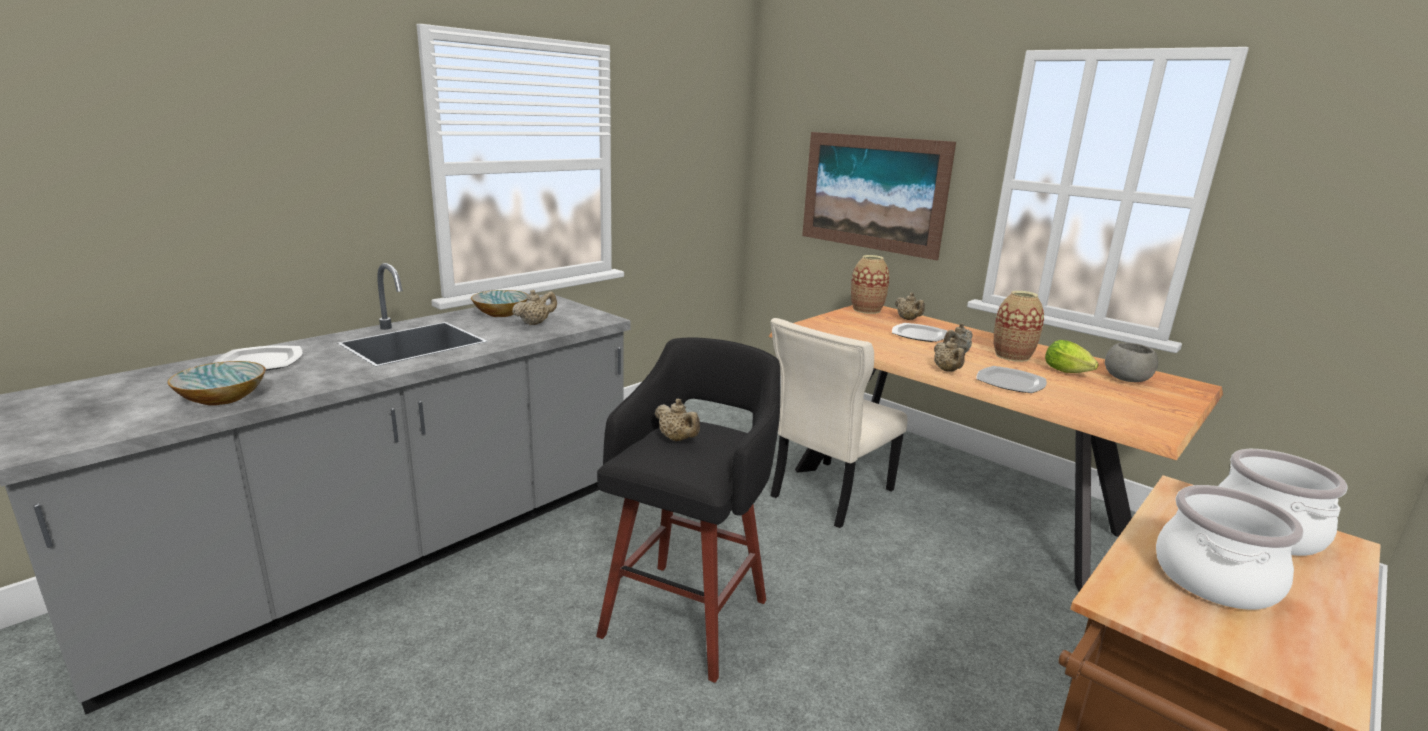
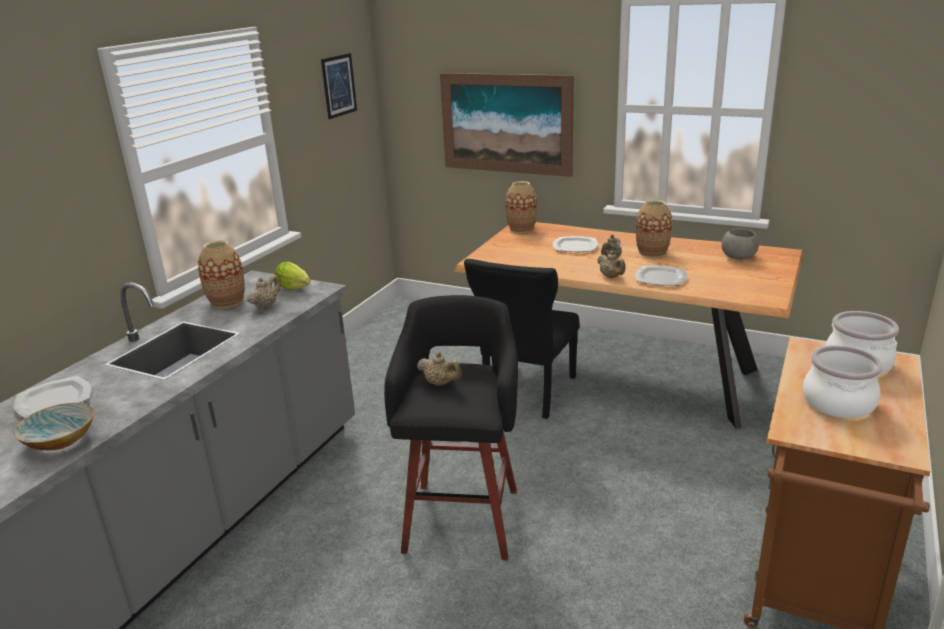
camera: 15 degrees left, 5 degrees up
bowl [471,290,528,317] -> vase [198,240,245,308]
beige chair [770,318,907,528] -> black chair [464,259,580,419]
beige teapot [895,292,925,320] -> none
lettuce [1045,340,1099,373] -> lettuce moved to [274,262,311,290]
none -> picture [321,53,357,119]

